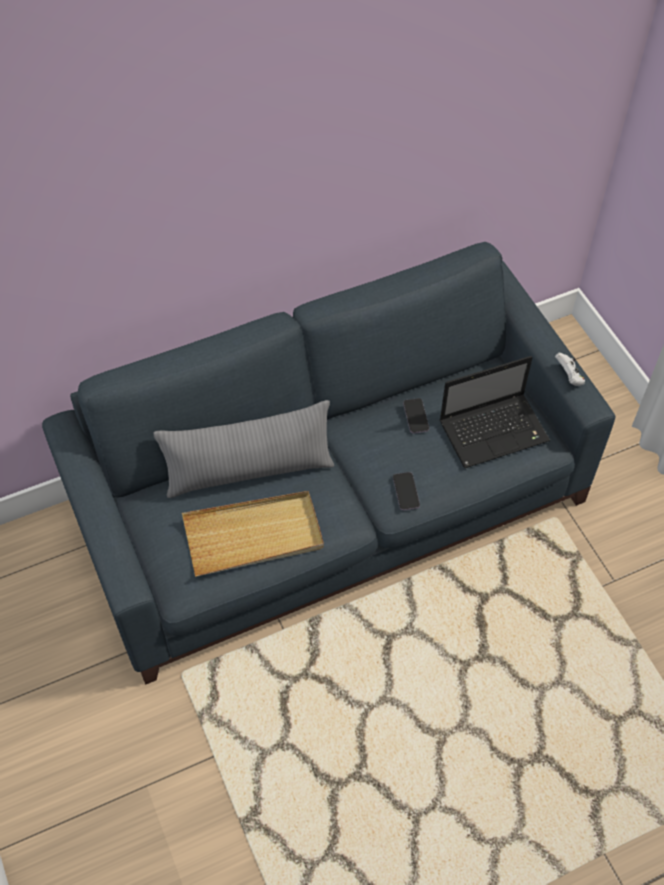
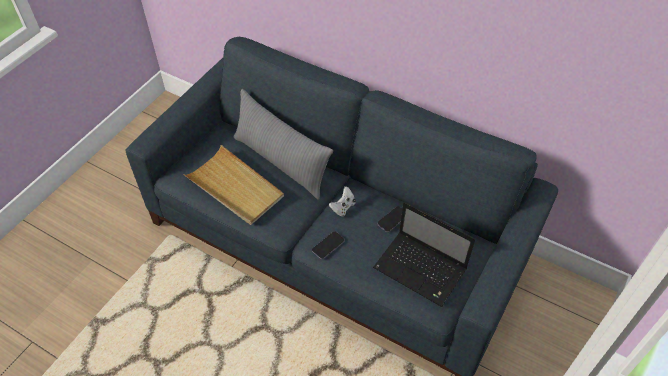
camera: 55 degrees right, 5 degrees down
white game controller [555,353,585,386] -> white game controller moved to [329,187,356,217]

